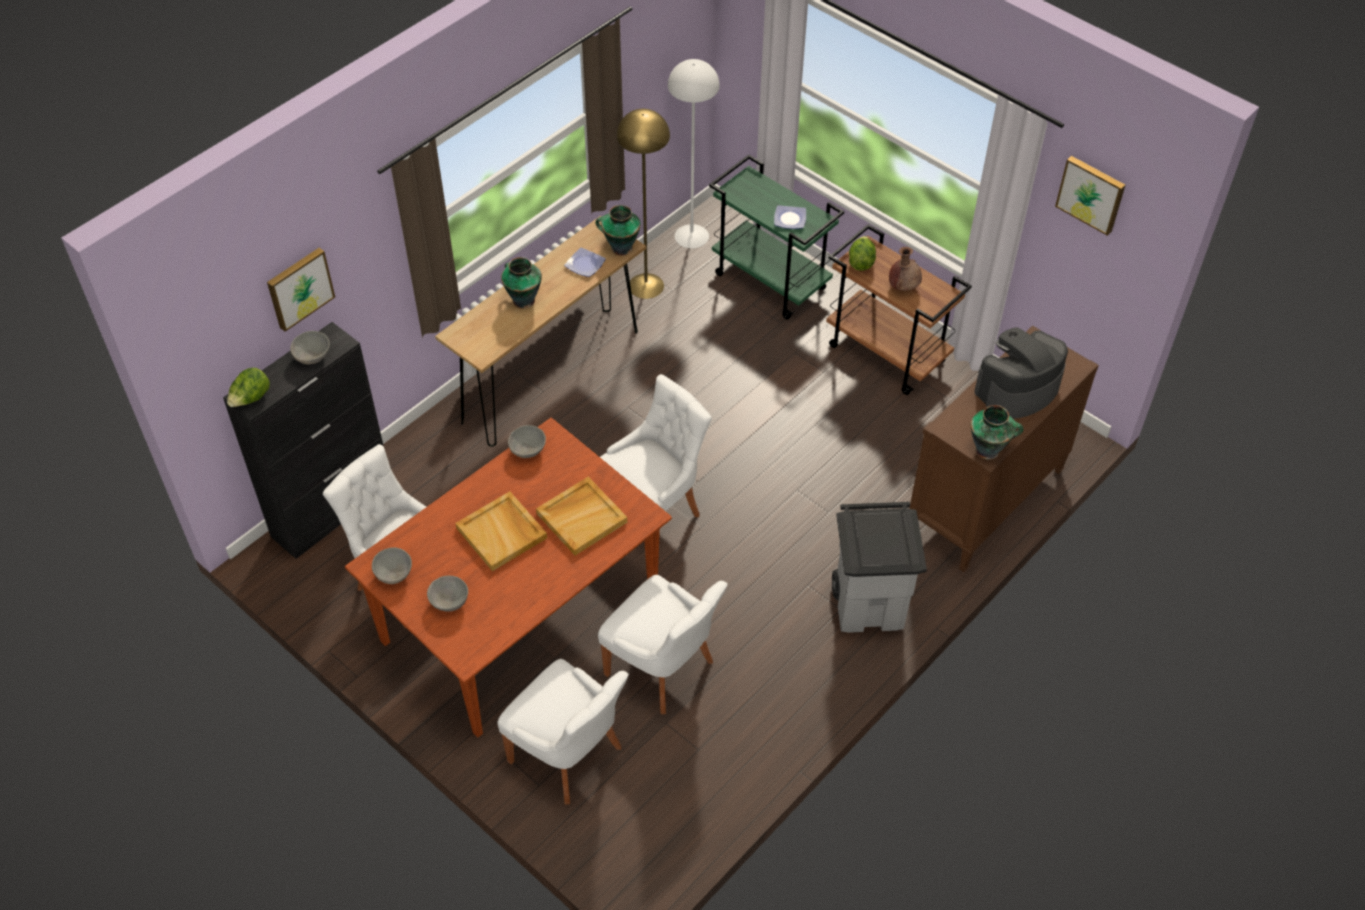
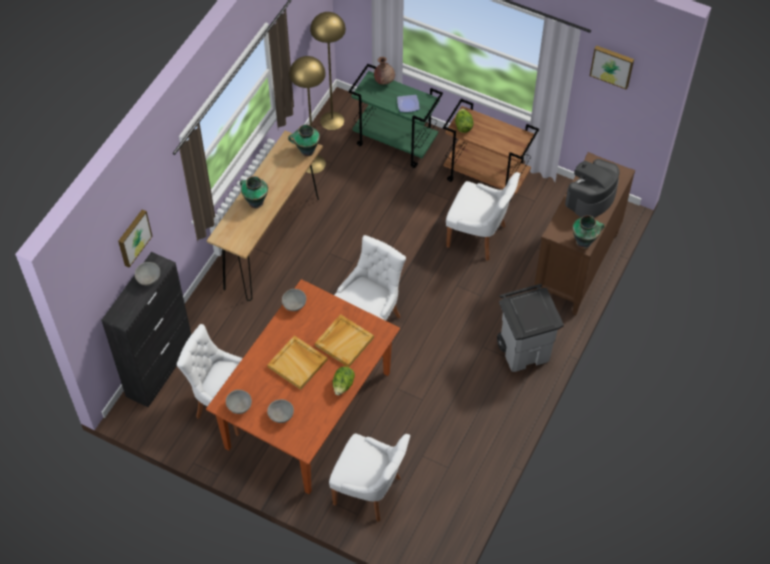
camera: 15 degrees left, 5 degrees up
lettuce [227,368,270,407] -> lettuce moved to [332,366,355,396]
plate [564,248,606,277] -> none
white chair [598,575,728,714] -> white chair moved to [446,172,520,261]
white floor lamp [668,59,720,249] -> yellow floor lamp [310,12,346,130]
brown vase [889,247,922,291] -> brown vase moved to [374,57,395,85]

